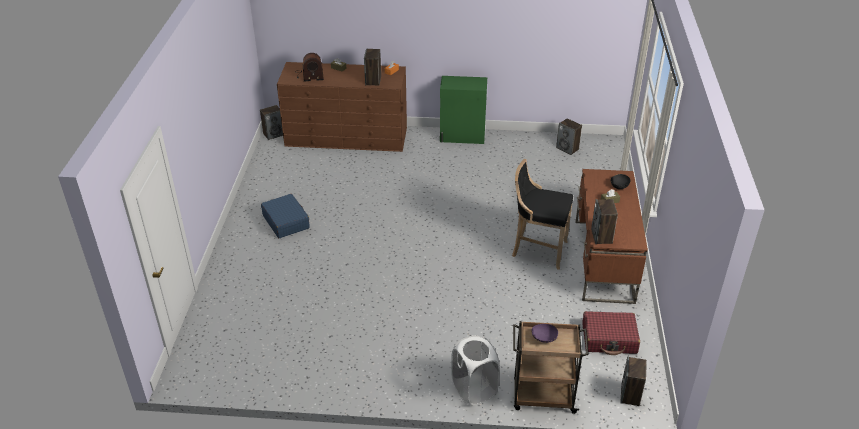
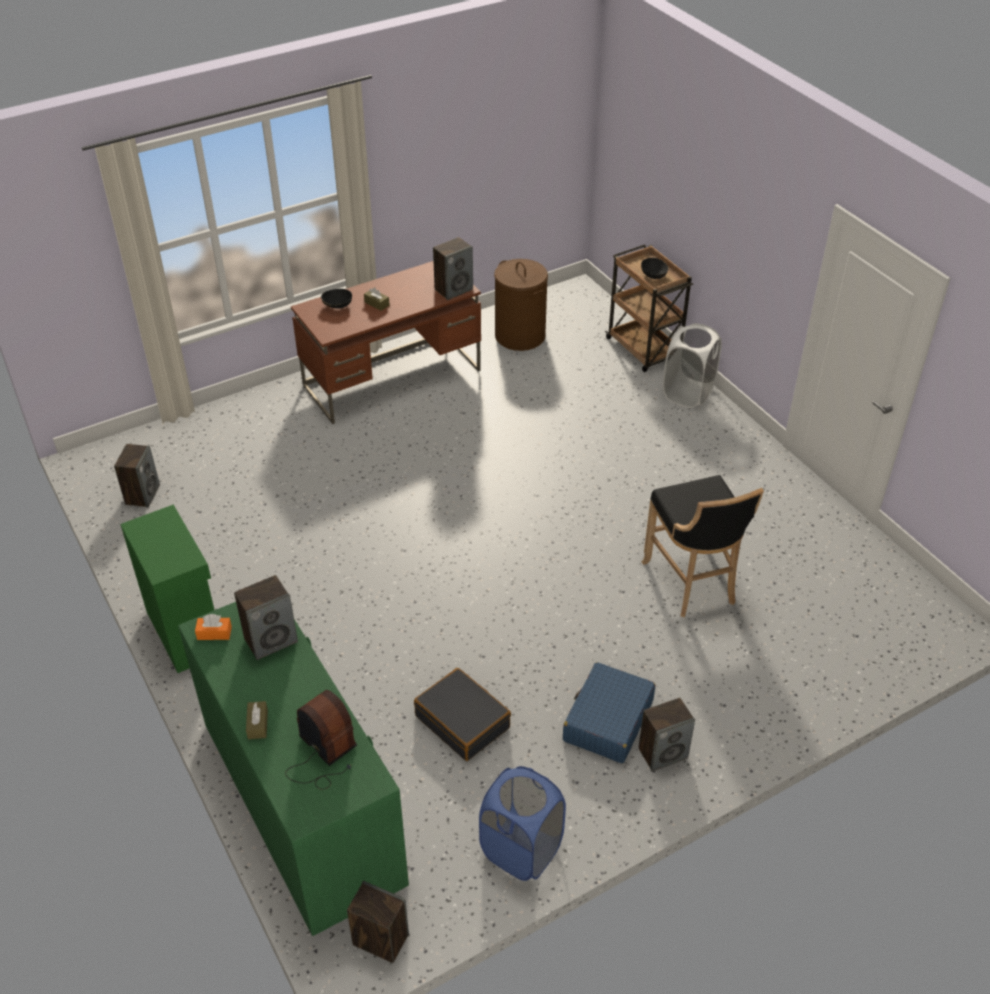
camera: 125 degrees left, 5 degrees up
brown dresser [277,62,407,152] -> green dresser [178,602,409,936]
black stool [512,159,573,270] -> black stool moved to [642,475,764,617]
purple bowl [531,324,558,343] -> black bowl [641,258,669,279]
red suitcase [582,311,640,355] -> brown laundry basket [494,259,548,351]
speaker [620,356,647,406] -> speaker moved to [638,698,695,771]
none -> black suitcase [414,668,511,761]
none -> blue laundry basket [479,766,566,881]

